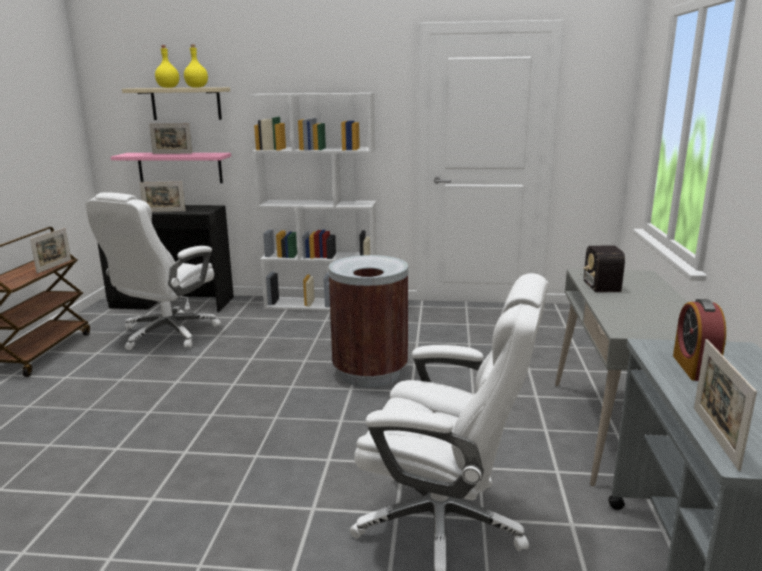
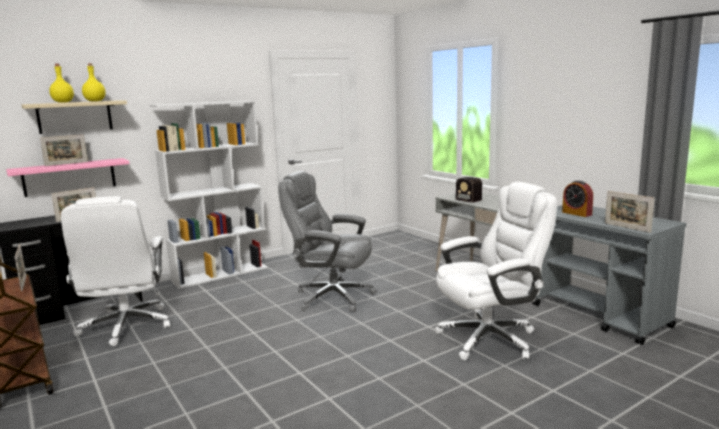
camera: 40 degrees left, 5 degrees down
brown trash can [328,255,408,387] -> grey office chair [278,171,377,312]

